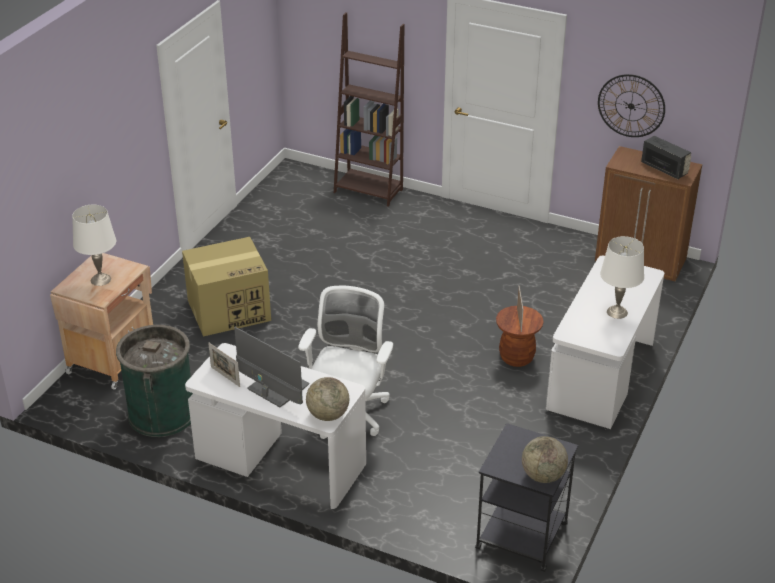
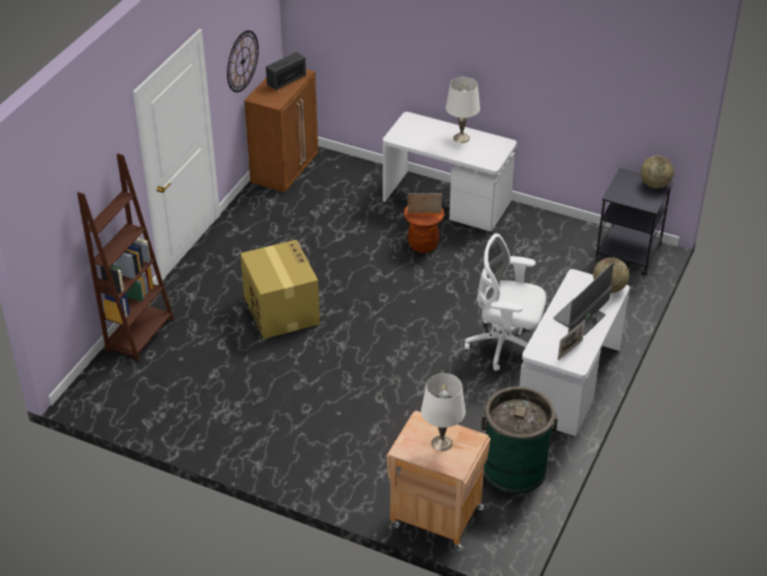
camera: 90 degrees left, 5 degrees up
cardboard box [182,237,271,336] -> cardboard box moved to [240,240,320,339]

